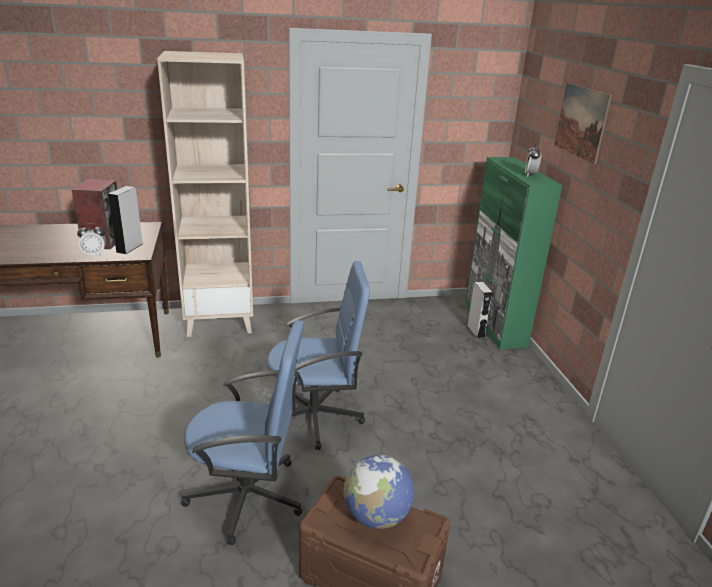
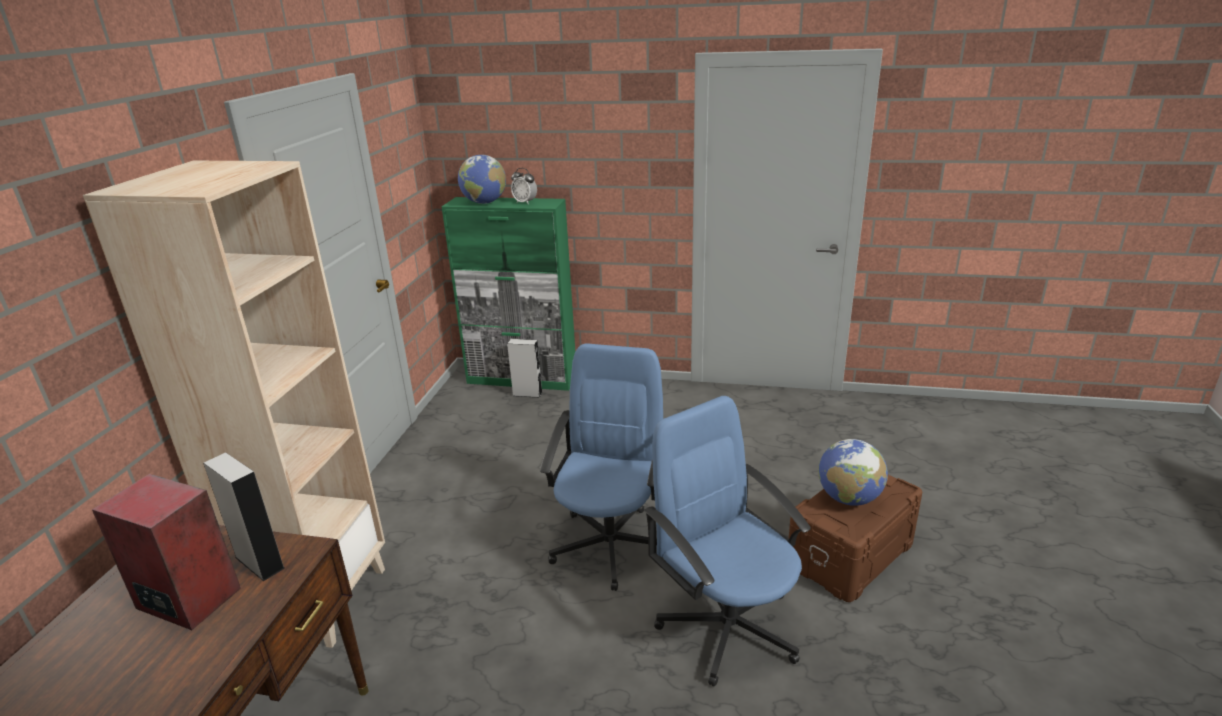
camera: 65 degrees left, 0 degrees up
alarm clock [77,223,106,257] -> none
blue office chair [182,320,304,546] -> blue office chair turned 60 degrees counterclockwise [644,396,811,687]
picture [554,83,612,164] -> none
none -> globe [458,155,506,204]

